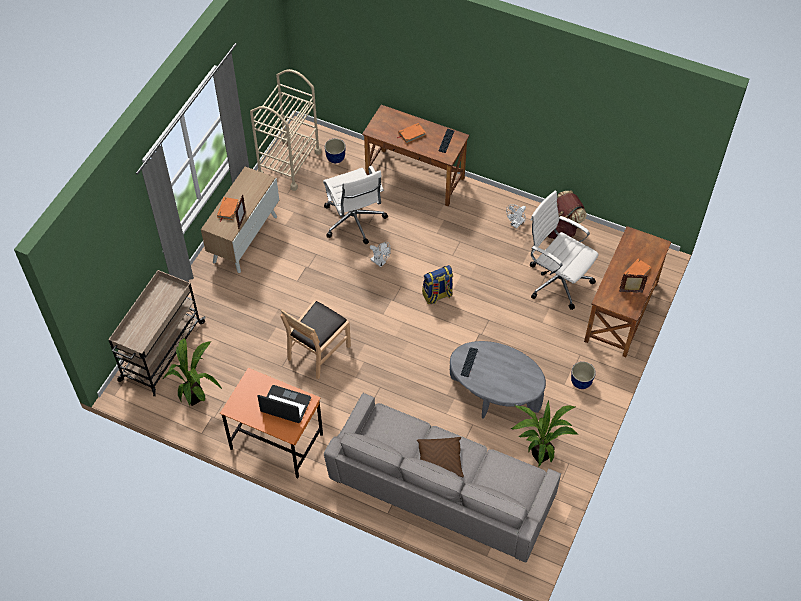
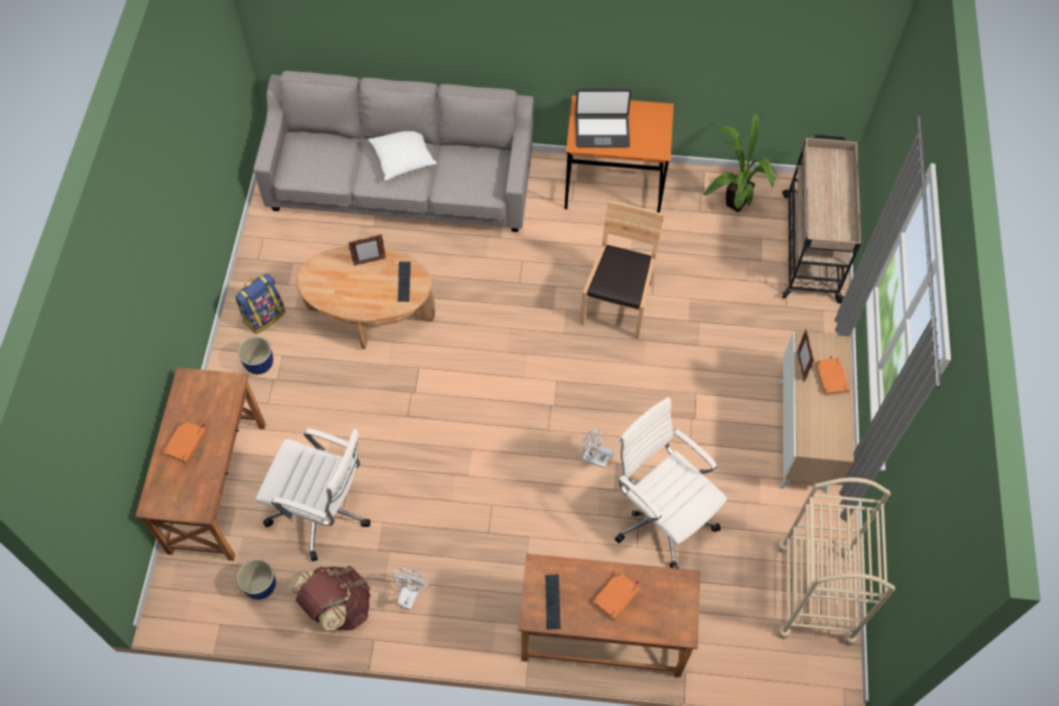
camera: 160 degrees right, 5 degrees up
planter [325,139,346,163] -> planter moved to [237,559,276,600]
brown pillow [417,437,464,477] -> white pillow [368,131,437,181]
backpack [422,265,453,304] -> backpack moved to [235,273,286,334]
grey coffee table [450,341,546,419] -> brown coffee table [296,246,435,349]
potted plant [510,401,578,466] -> none
picture frame [619,274,648,293] -> picture frame moved to [348,234,386,266]

